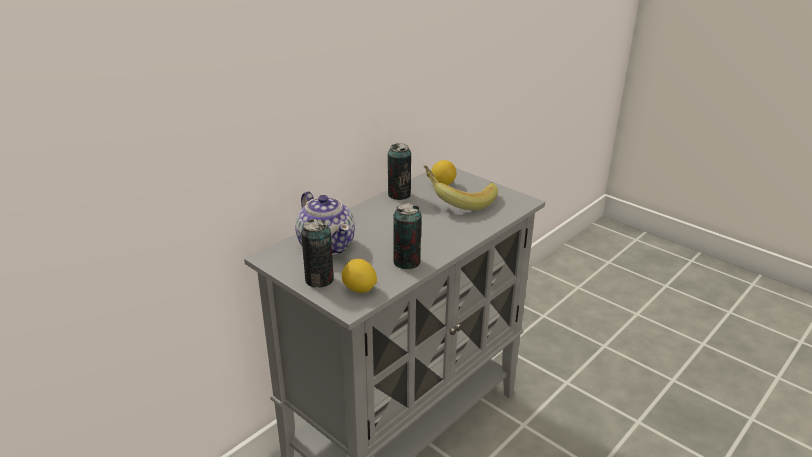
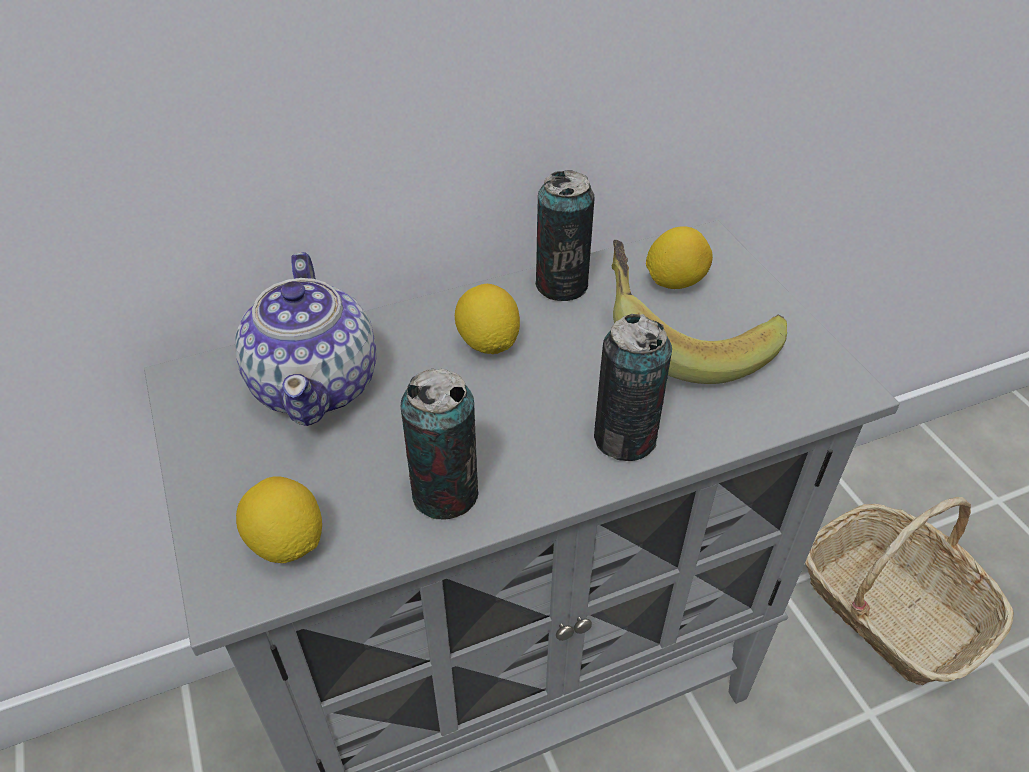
camera: 25 degrees right, 15 degrees up
can [301,219,334,288] -> can moved to [594,314,672,461]
none -> lemon [455,284,520,354]
none -> basket [805,497,1014,685]

